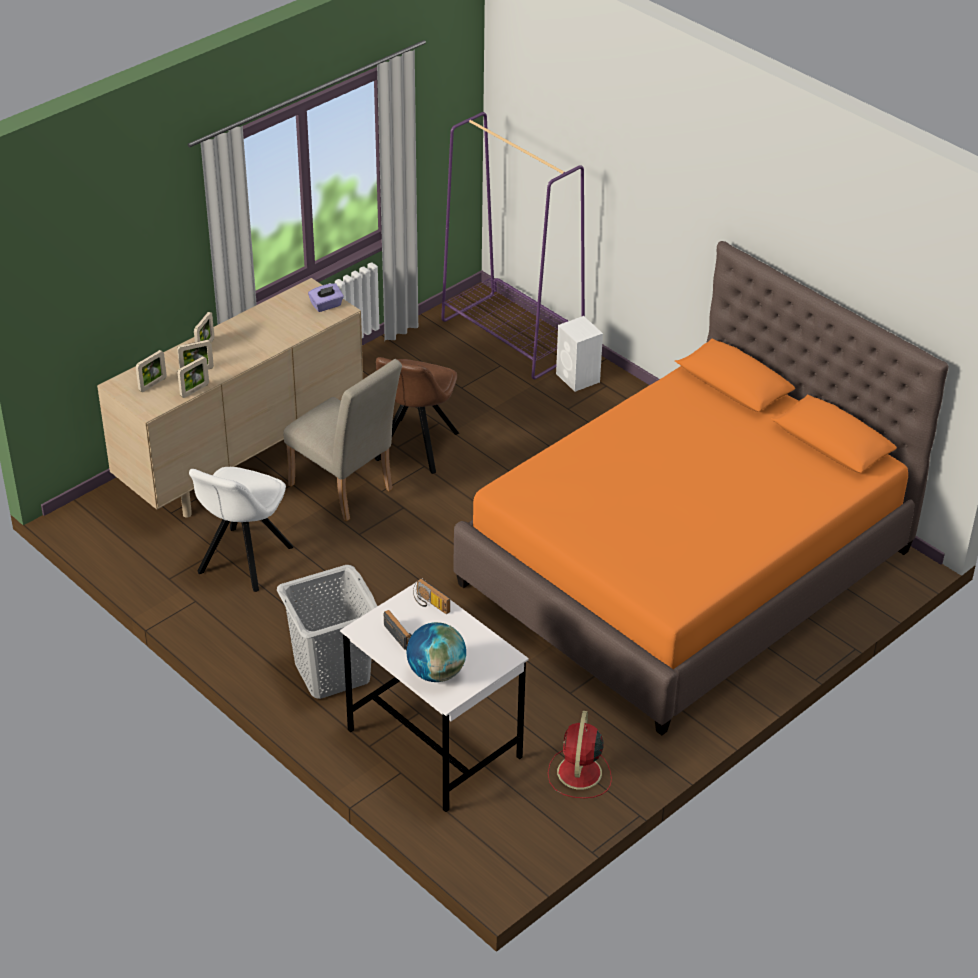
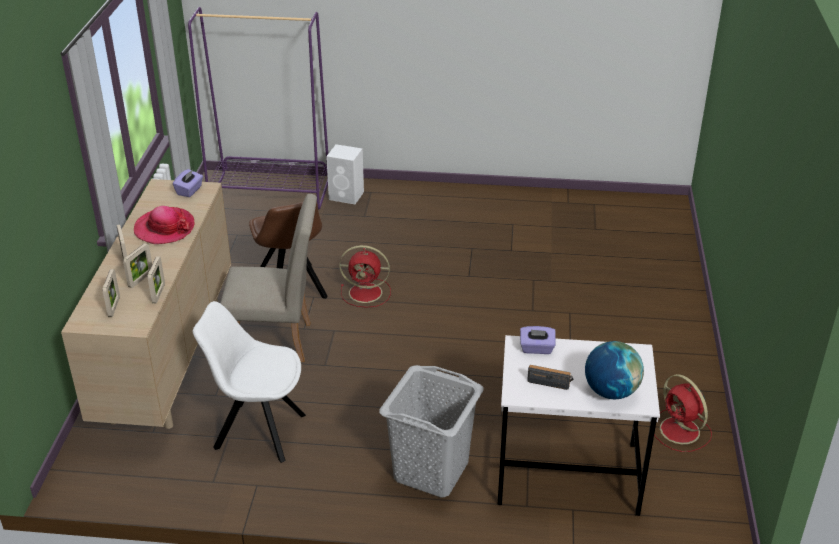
camera: 40 degrees left, 5 degrees down
white chair [189,467,294,592] -> white chair turned 120 degrees clockwise [193,301,306,463]
radio [413,579,450,614] -> purple tissue box [520,326,555,354]
orange bed [453,241,948,735] -> none
none -> hat [134,206,195,244]
none -> red fan [339,245,391,308]

